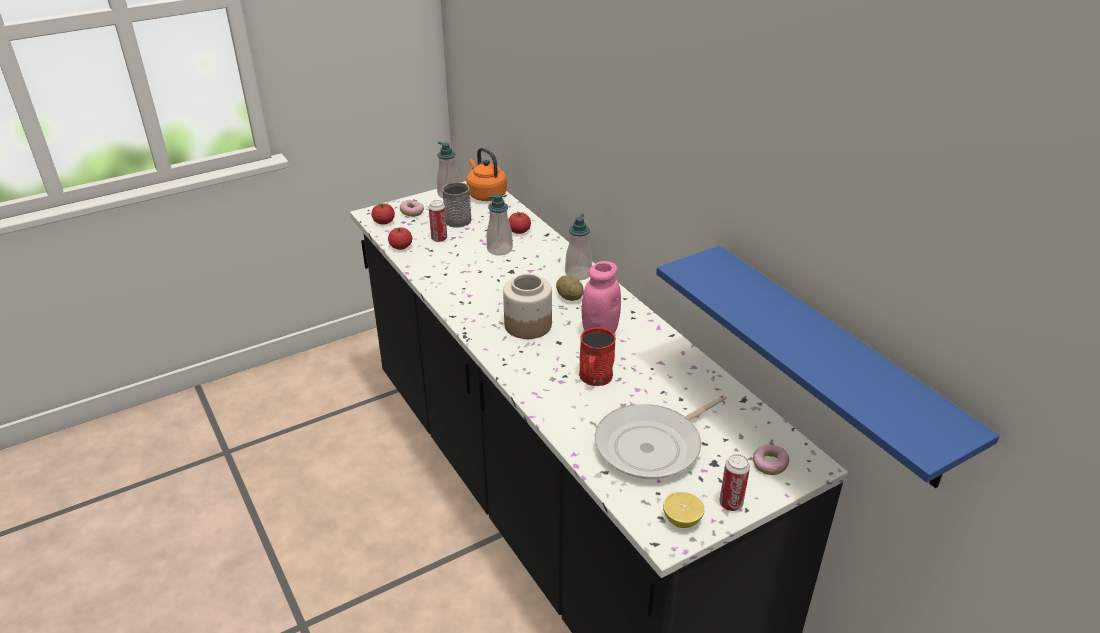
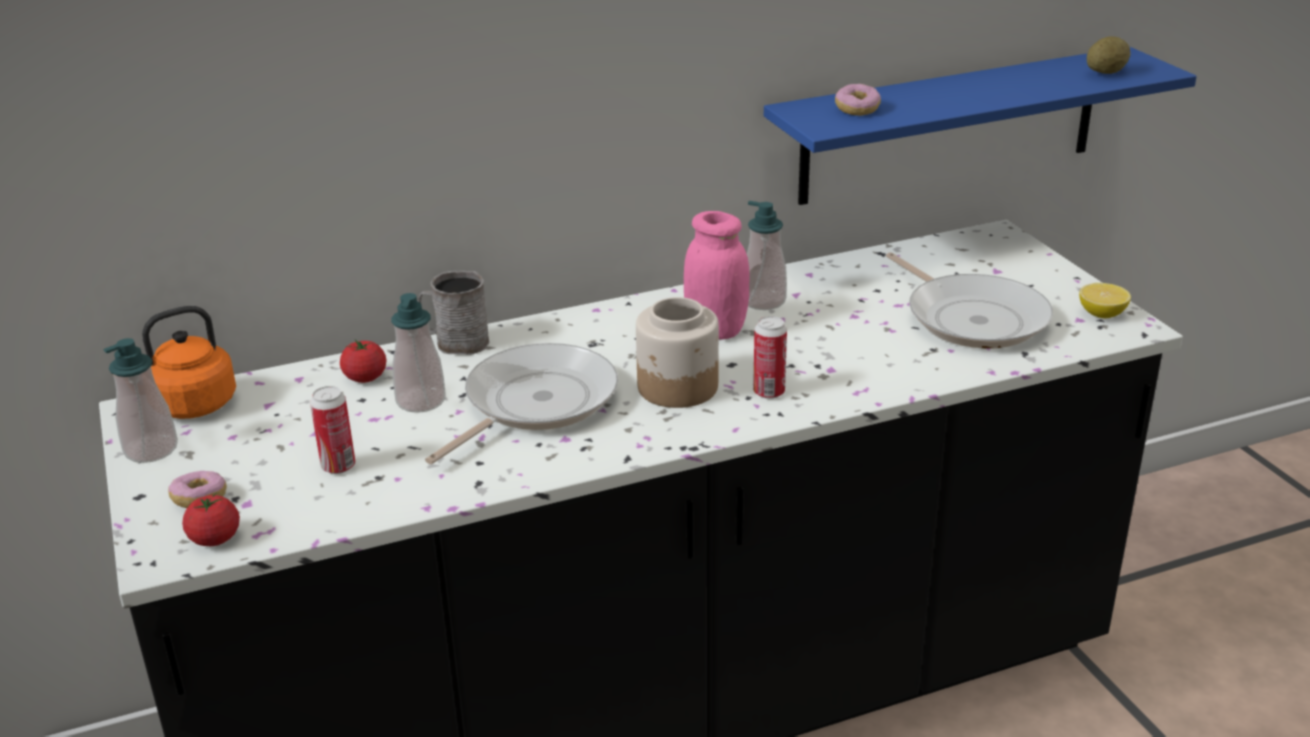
camera: 80 degrees left, 5 degrees down
tomato [388,227,412,250] -> none
grey mug [442,182,472,228] -> grey mug moved to [418,271,489,355]
potato [556,275,584,301] -> potato moved to [1087,36,1130,74]
soap dispenser [565,213,592,280] -> soap dispenser moved to [747,201,787,310]
red mug [579,327,616,386] -> none
can [719,454,750,511] -> can moved to [753,316,787,399]
donut [753,444,789,475] -> donut moved to [835,84,881,116]
none -> frying pan [425,343,618,464]

